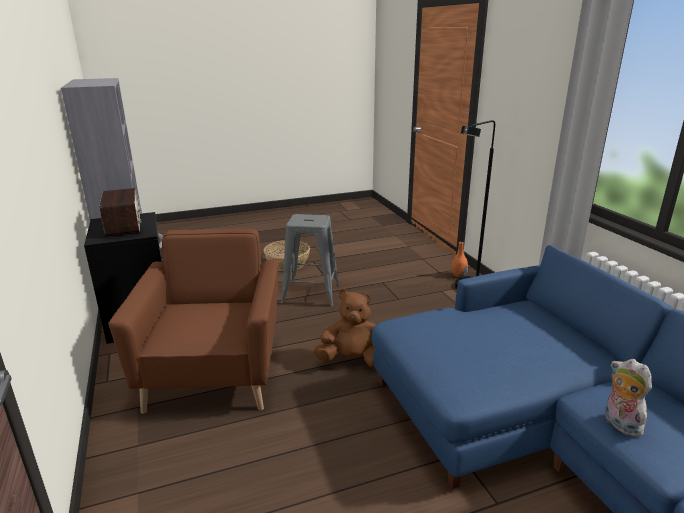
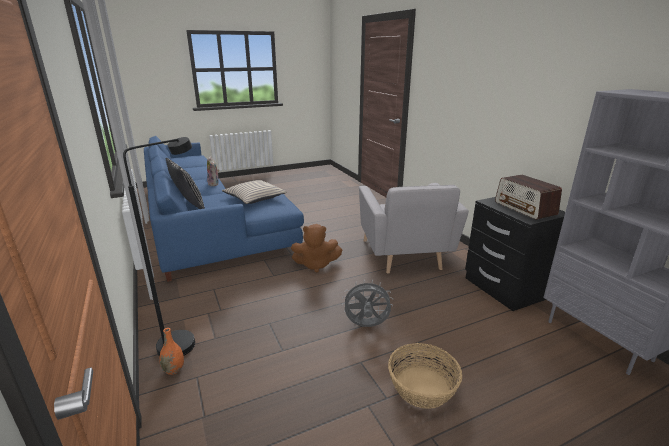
camera: 175 degrees right, 0 degrees up
brown armchair [108,229,278,414] -> grey armchair [359,183,469,273]
grey stool [281,214,339,306] -> grey fan [342,280,393,327]
none -> black pillow [165,158,205,209]
none -> beige pillow [222,180,287,204]

